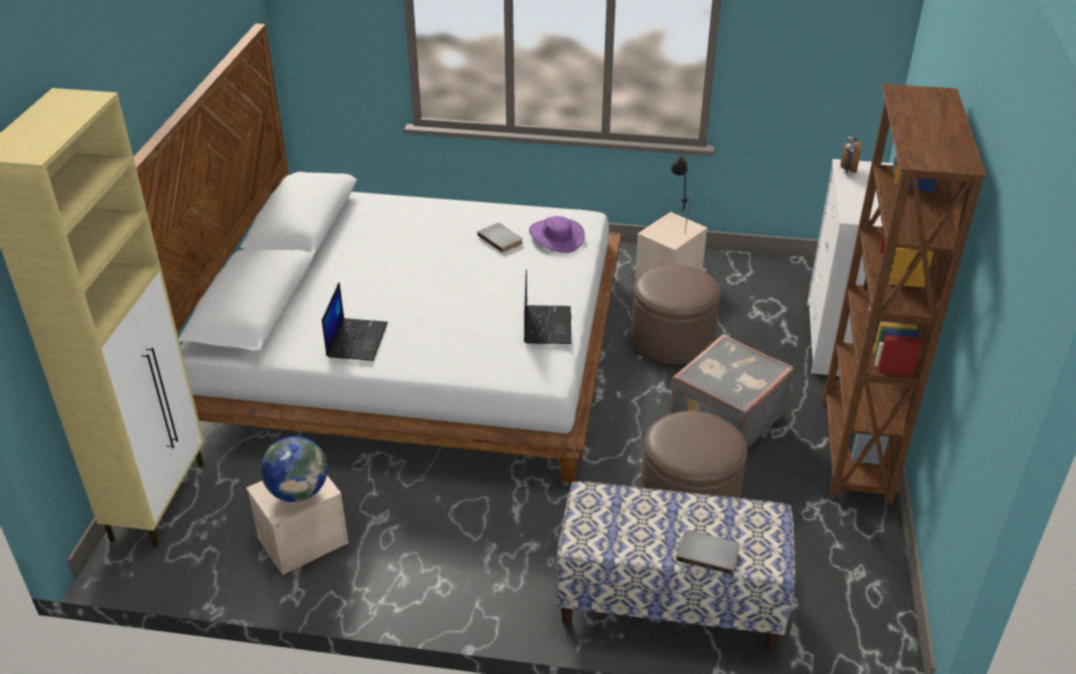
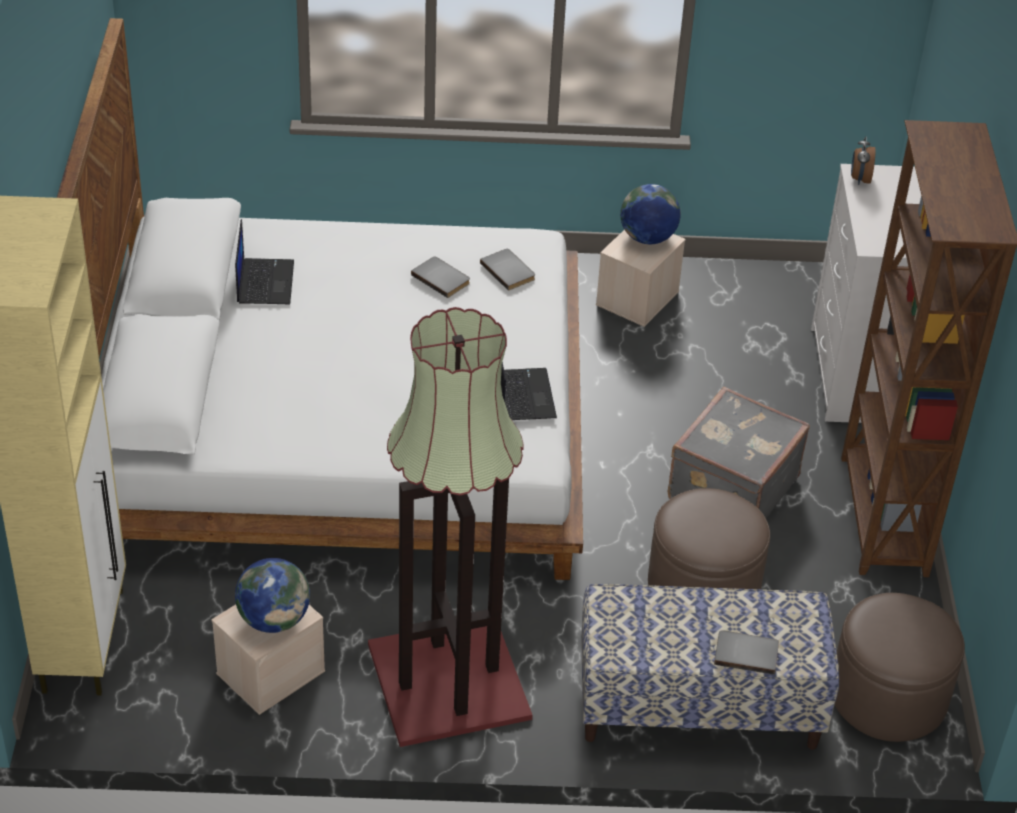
camera: 10 degrees left, 5 degrees up
laptop [322,282,388,361] -> laptop moved to [235,219,294,304]
purple hat [529,216,585,253] -> grey book [480,249,535,291]
brown ottoman [631,264,720,364] -> brown ottoman moved to [835,593,965,742]
black table lamp [671,155,690,231] -> globe [620,184,681,244]
none -> floor lamp [368,307,532,747]

